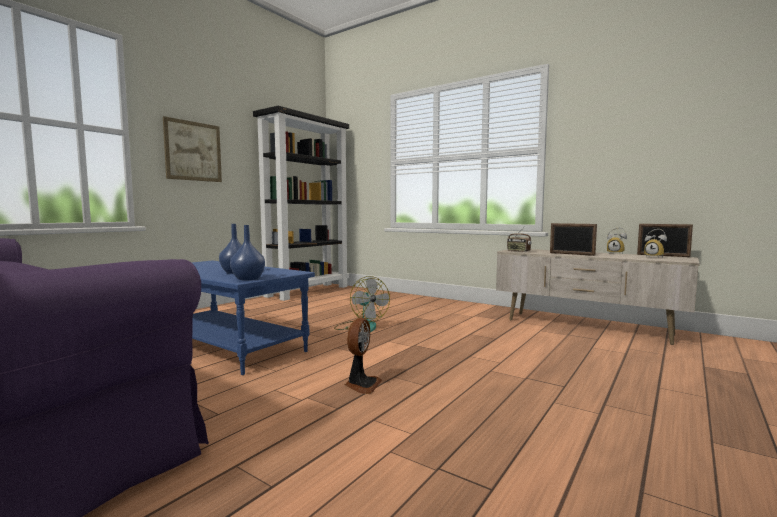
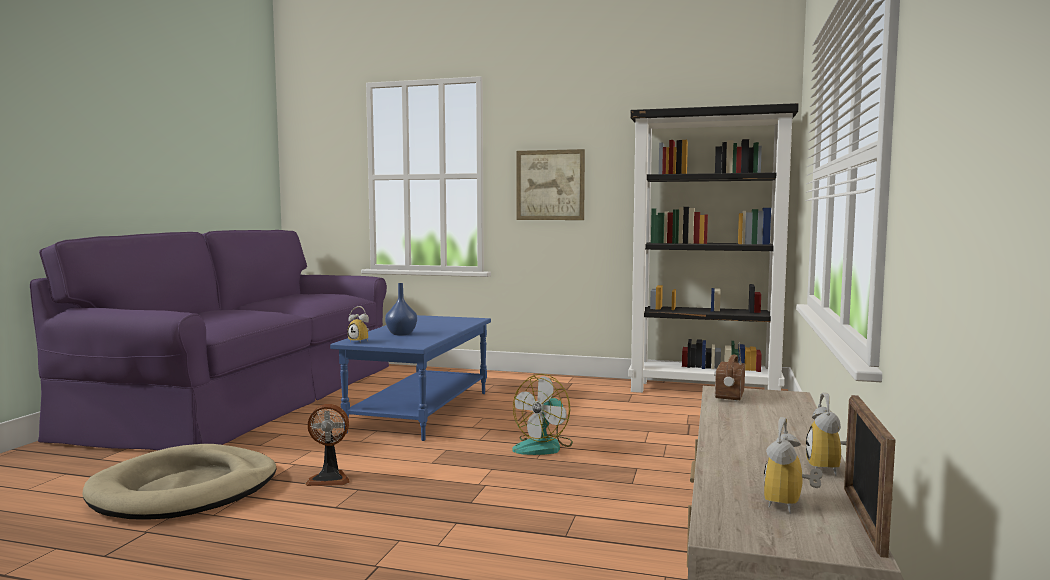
camera: 70 degrees right, 0 degrees up
blue vase [230,225,265,280] -> alarm clock [347,306,369,343]
picture frame [550,223,597,256] -> none
none -> beige dog bed [82,444,277,520]

